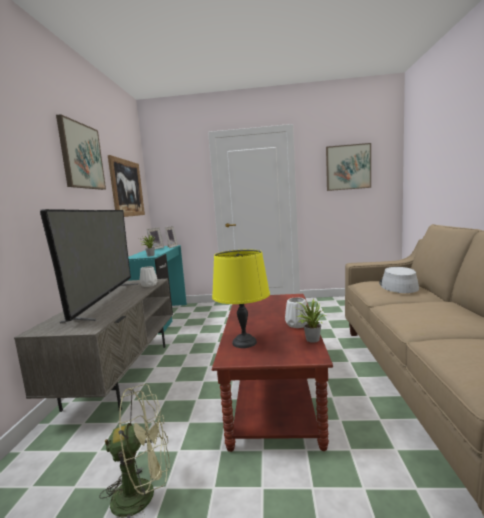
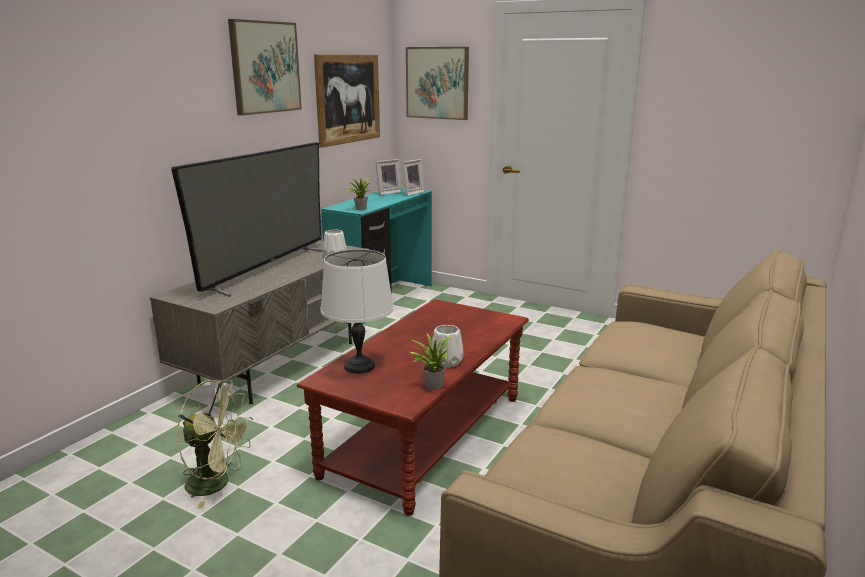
camera: 25 degrees right, 10 degrees up
yellow table lamp [212,250,270,348] -> white table lamp [320,249,394,374]
picture [326,143,371,191] -> picture moved to [406,47,469,120]
grey hat [379,267,419,293] -> none

